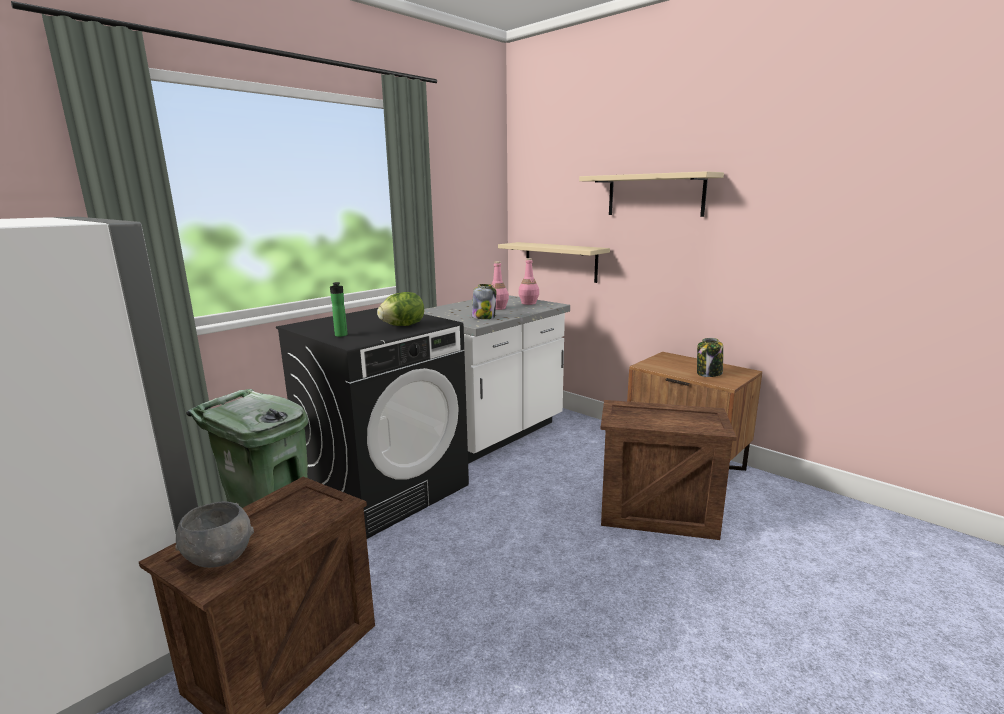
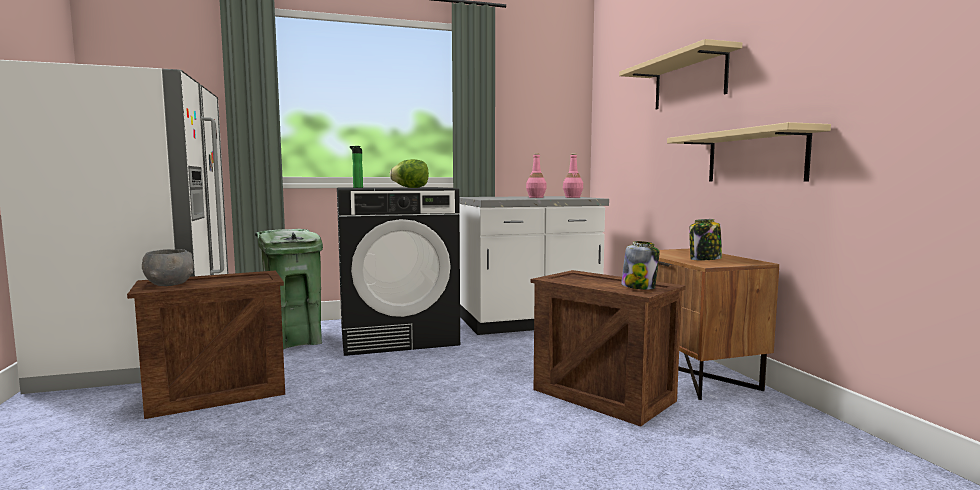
camera: 30 degrees right, 10 degrees down
jar [472,284,496,319] -> jar moved to [621,241,659,290]
beige shelf [498,242,610,283] -> beige shelf moved to [667,122,831,182]

